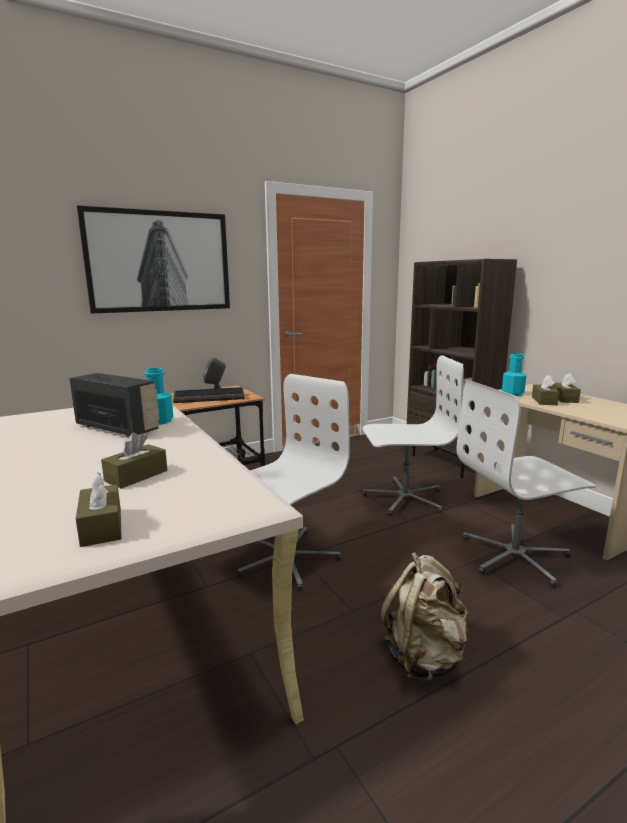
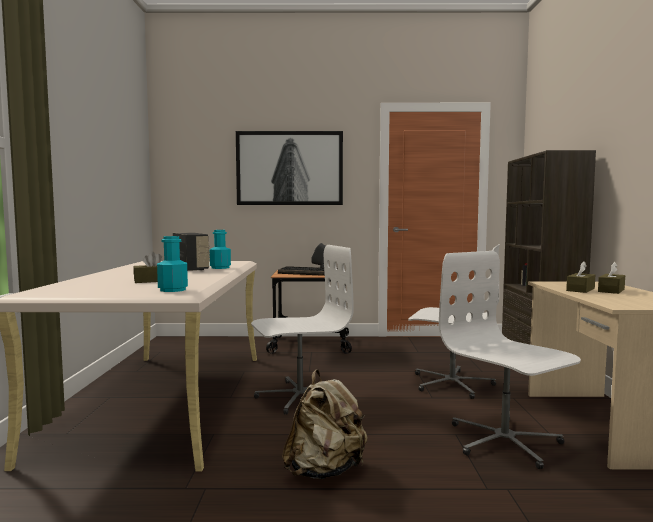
camera: 30 degrees right, 10 degrees down
brown tissue box [76,472,122,547] -> none
white office chair [457,380,596,587] -> white office chair turned 45 degrees clockwise [439,251,581,469]
turquoise bottle [502,353,527,396] -> turquoise bottle moved to [157,236,188,292]

